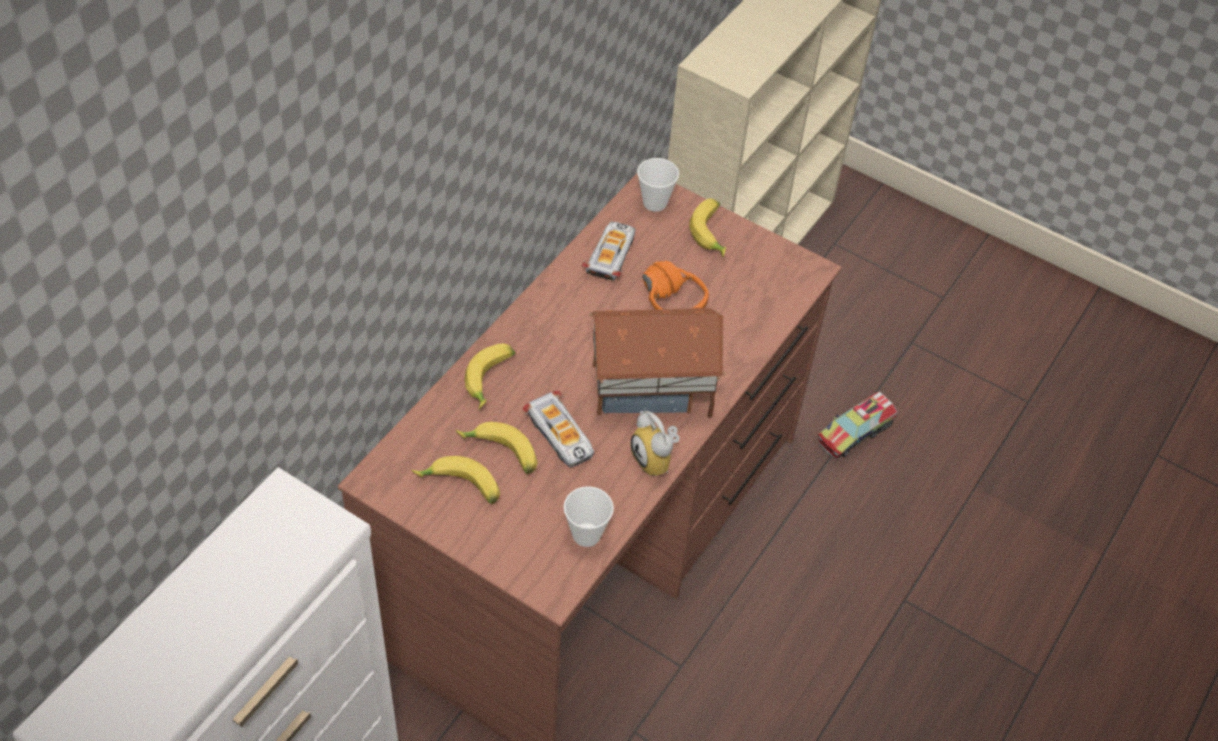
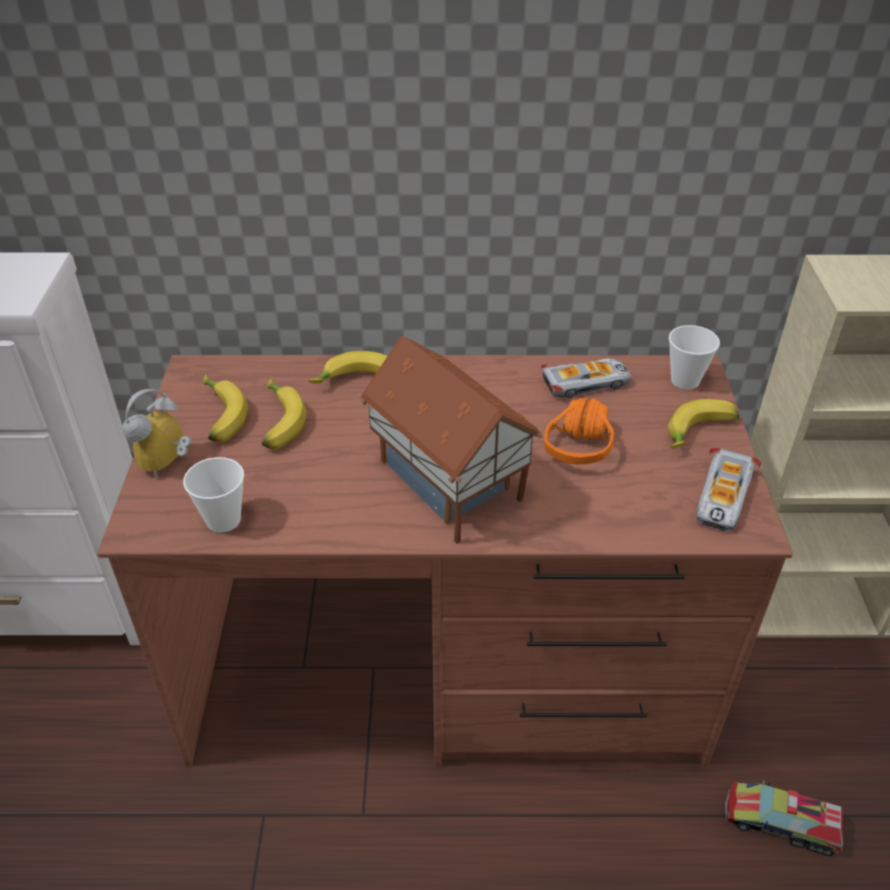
camera: 60 degrees right, 10 degrees down
toy car [522,390,594,467] -> toy car moved to [697,448,762,532]
alarm clock [631,411,680,476] -> alarm clock moved to [122,389,192,479]

